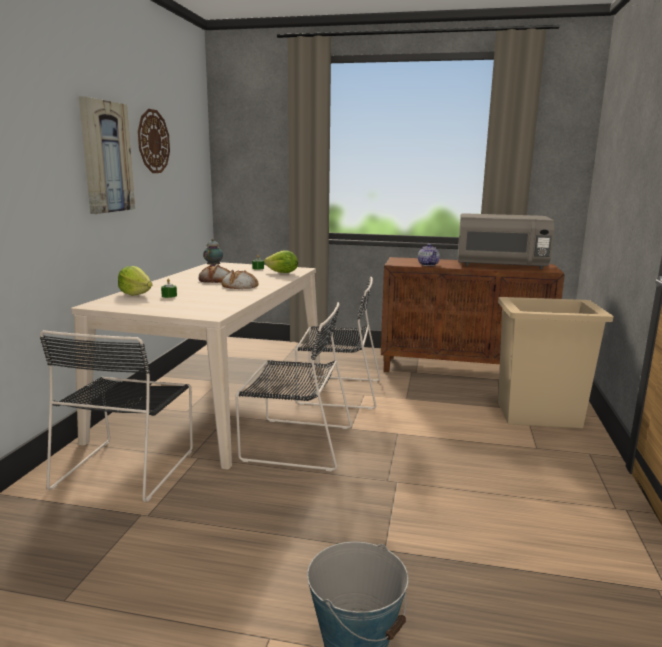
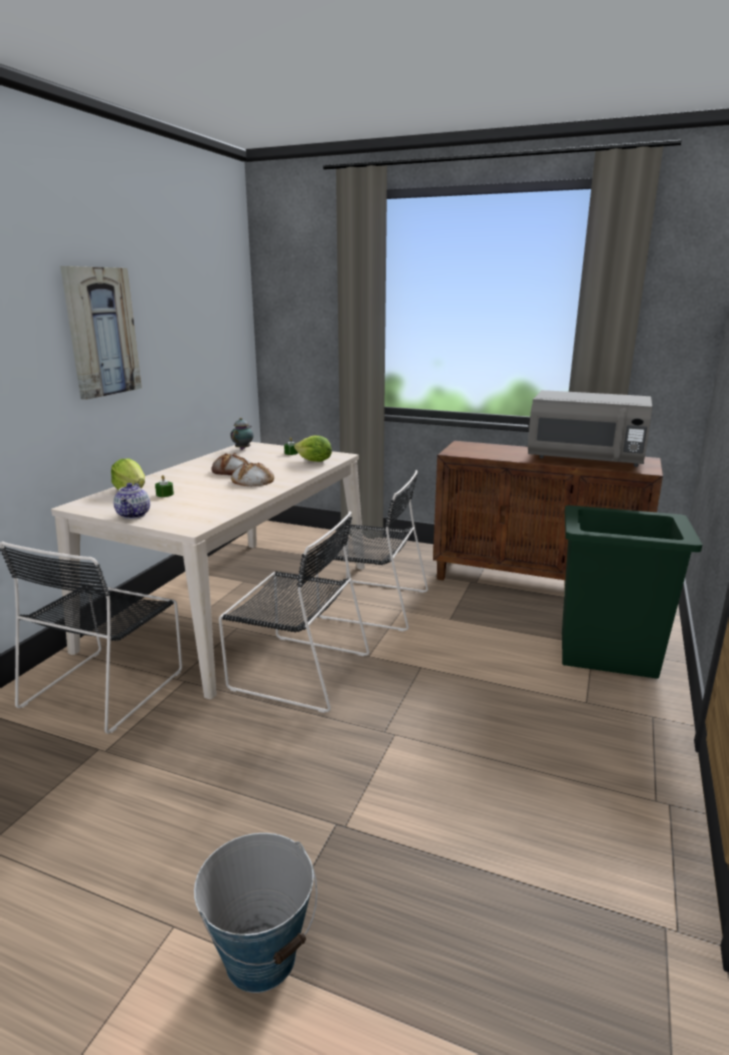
camera: 10 degrees right, 5 degrees up
wall clock [138,109,170,173] -> none
teapot [418,244,440,266] -> teapot moved to [113,483,150,519]
beige trash can [498,297,614,428] -> green trash can [562,505,703,679]

